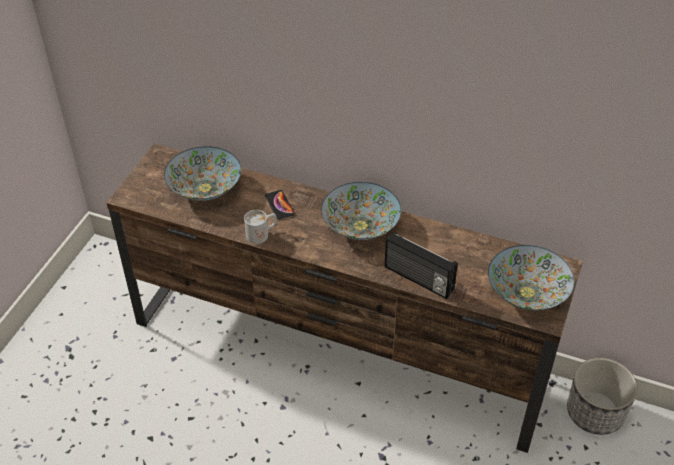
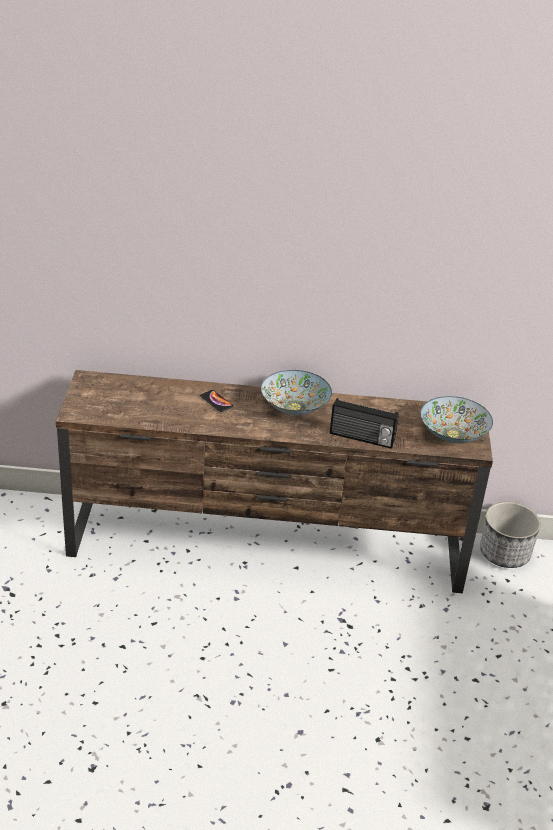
camera: 20 degrees left, 10 degrees down
bowl [164,146,241,201] -> none
white mug [244,210,277,244] -> none

